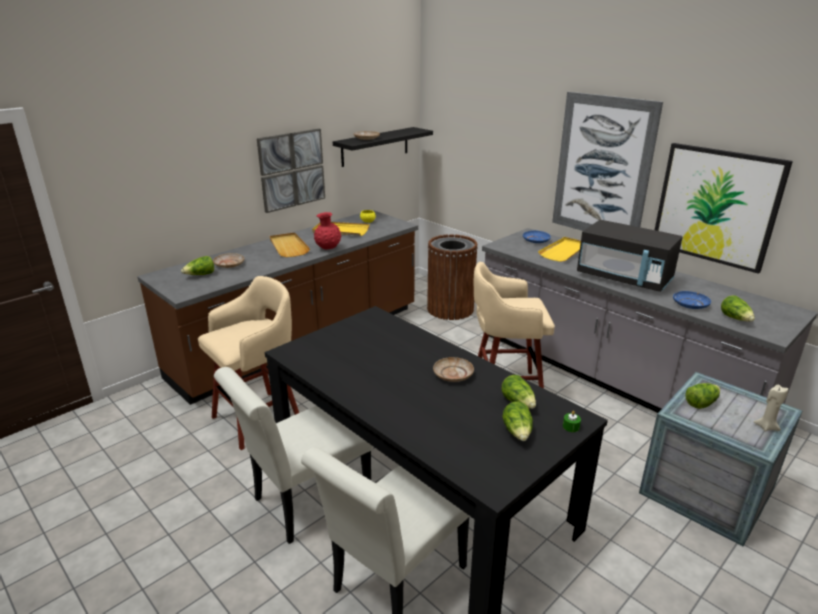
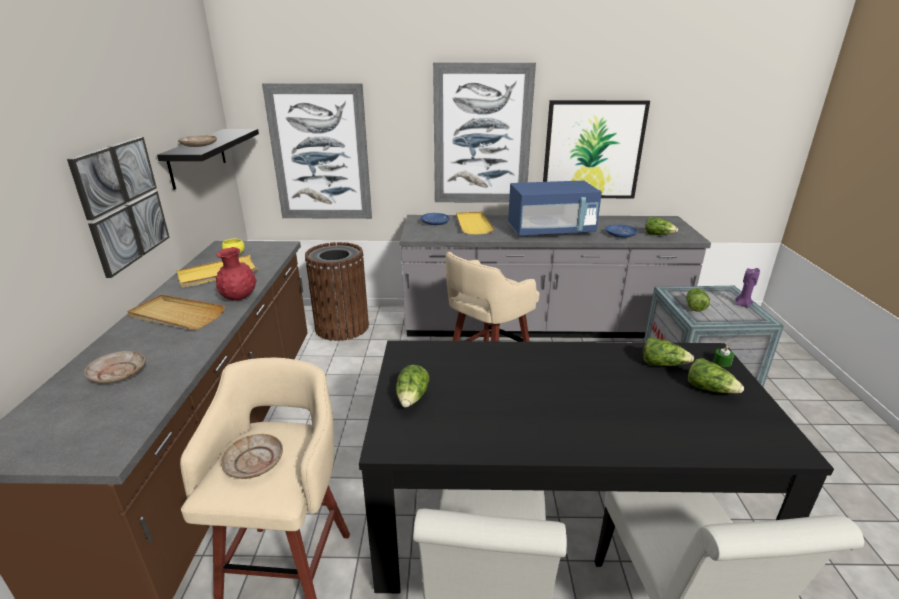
camera: 45 degrees left, 0 degrees up
lettuce [181,256,214,275] -> lettuce moved to [396,365,429,407]
beige plate [433,357,474,382] -> beige plate moved to [221,434,283,479]
black microwave [577,220,683,292] -> blue microwave [508,181,602,236]
beige candle [754,385,788,431] -> purple candle [735,268,760,308]
none -> picture [262,83,372,219]

